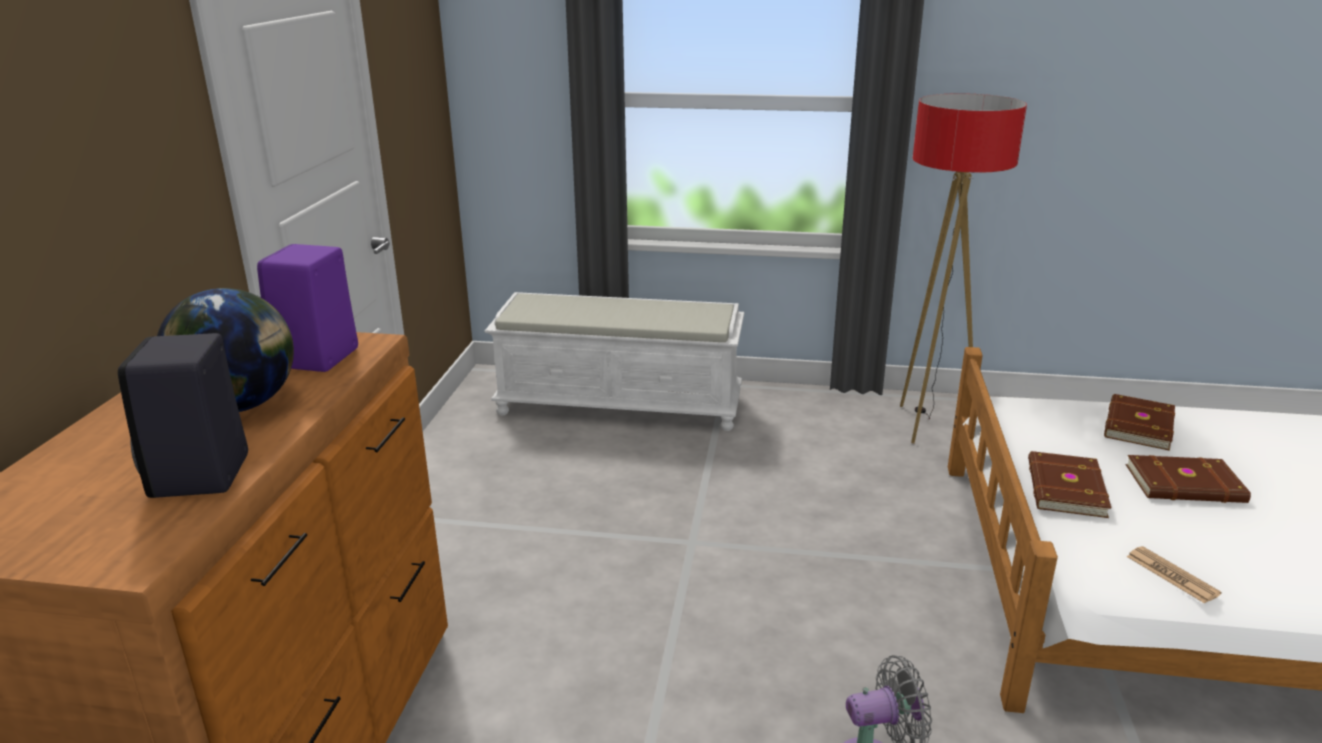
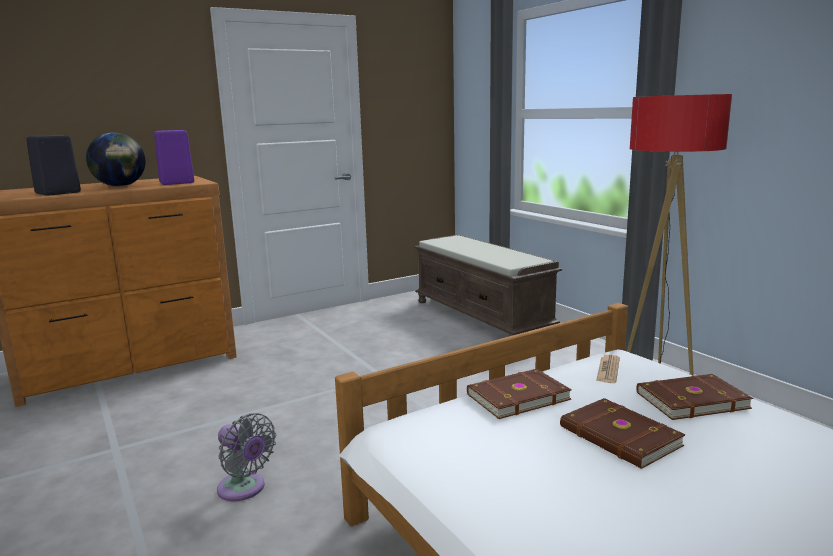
camera: 50 degrees right, 10 degrees down
white bench [484,292,744,431] -> brown bench [414,235,562,336]
newspaper [1127,546,1222,604] -> newspaper moved to [596,355,620,383]

